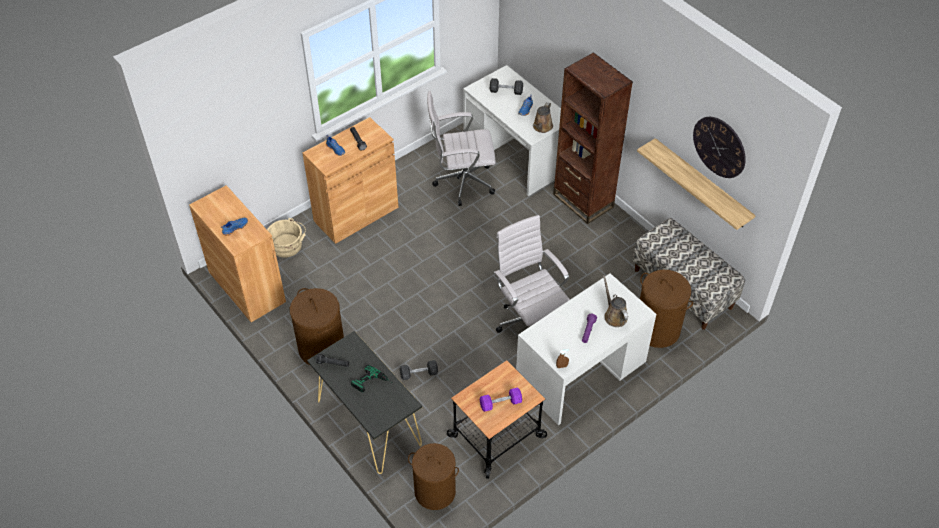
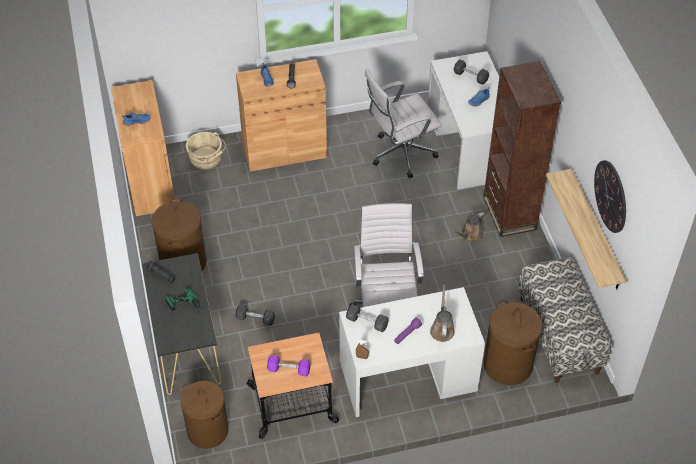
camera: 25 degrees right, 0 degrees up
white office chair [427,91,496,206] -> white office chair turned 45 degrees counterclockwise [364,68,442,178]
brown watering can [532,102,553,133] -> brown watering can moved to [451,212,486,242]
none -> grey dumbbell [346,304,389,332]

